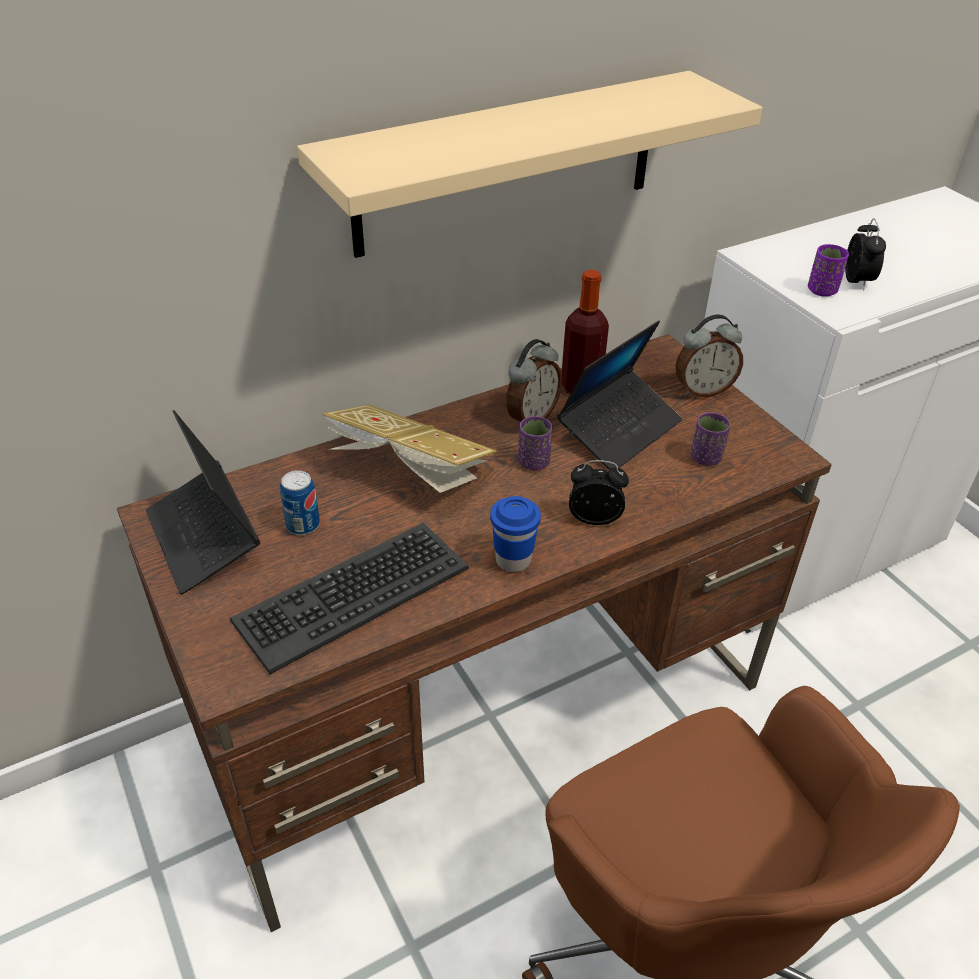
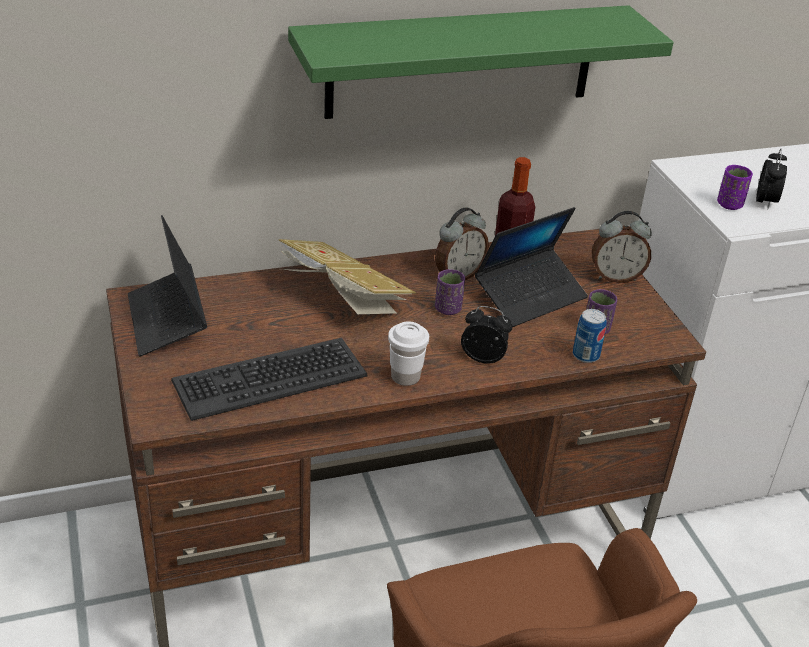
camera: 10 degrees right, 5 degrees down
can [280,470,320,535] -> can moved to [573,309,607,363]
beige shelf [297,71,762,258] -> green shelf [288,5,674,119]
blue cup [490,496,541,572] -> white cup [388,321,429,386]

